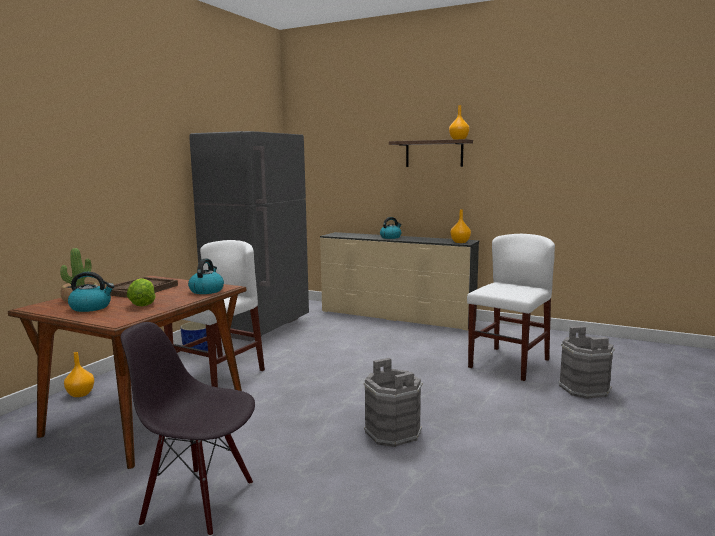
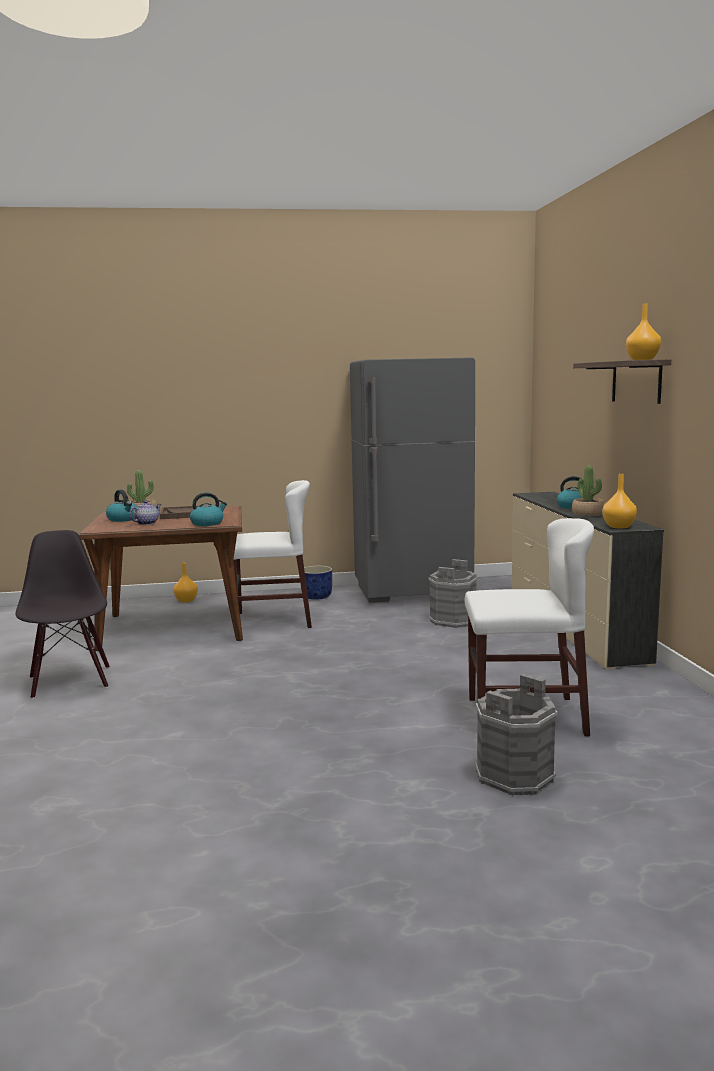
camera: 55 degrees right, 0 degrees up
lettuce [127,278,156,306] -> teapot [129,501,161,525]
grey bucket [364,358,423,447] -> grey bucket moved to [429,559,478,628]
none -> potted plant [572,465,605,516]

